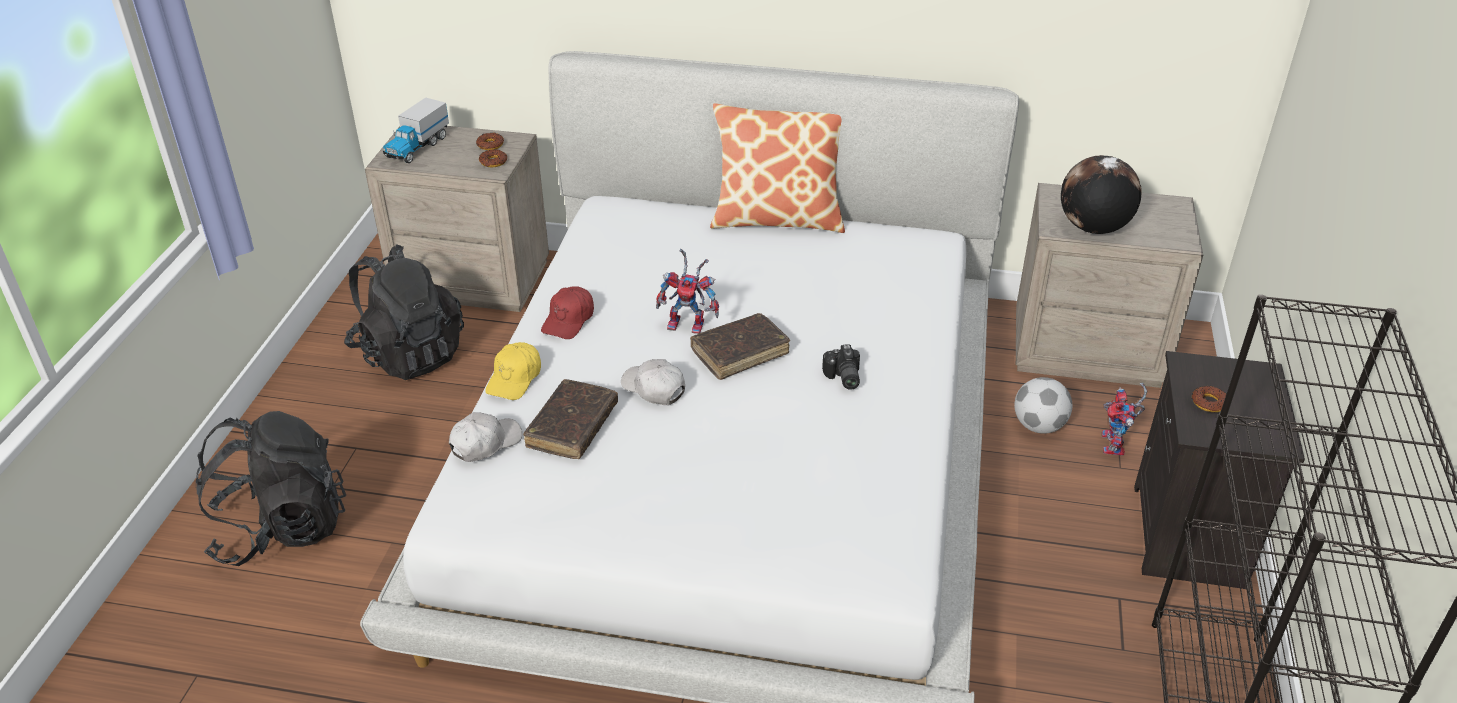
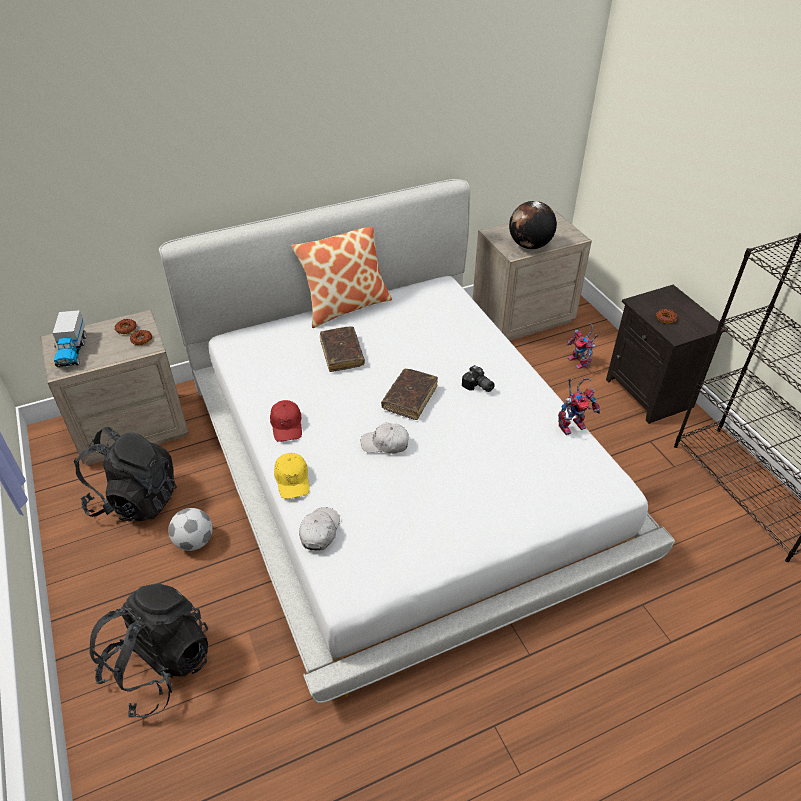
camera: 35 degrees left, 5 degrees up
brown book [523,379,618,459] -> brown book moved to [320,326,365,372]
toy robot [656,249,719,334] -> toy robot moved to [558,378,600,435]
football [1014,377,1072,434] -> football moved to [168,508,212,551]

